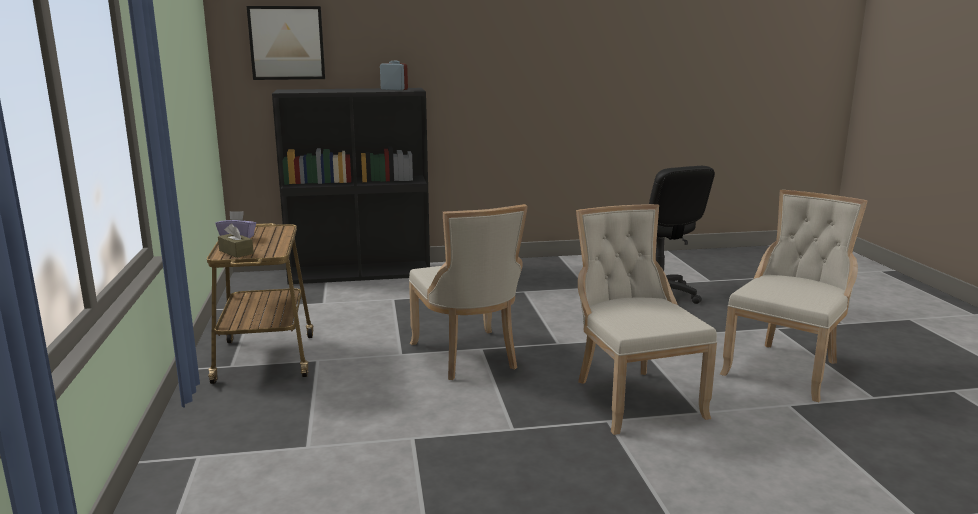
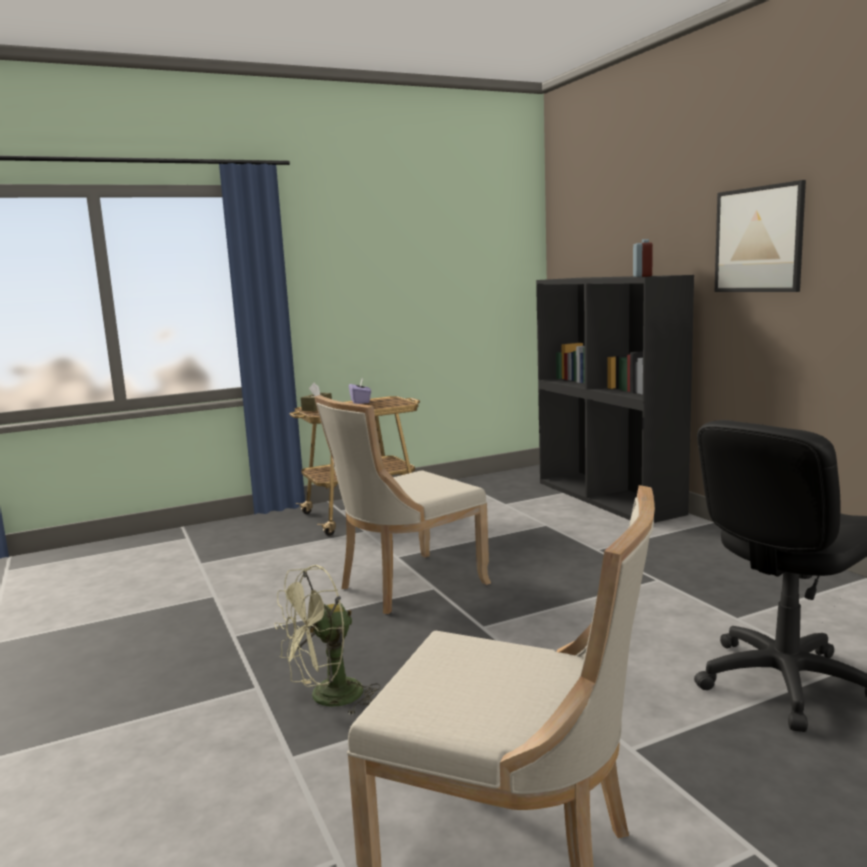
camera: 75 degrees right, 5 degrees down
picture [247,6,325,80] -> picture moved to [715,180,806,292]
beige chair [576,204,717,435] -> green fan [274,565,381,716]

